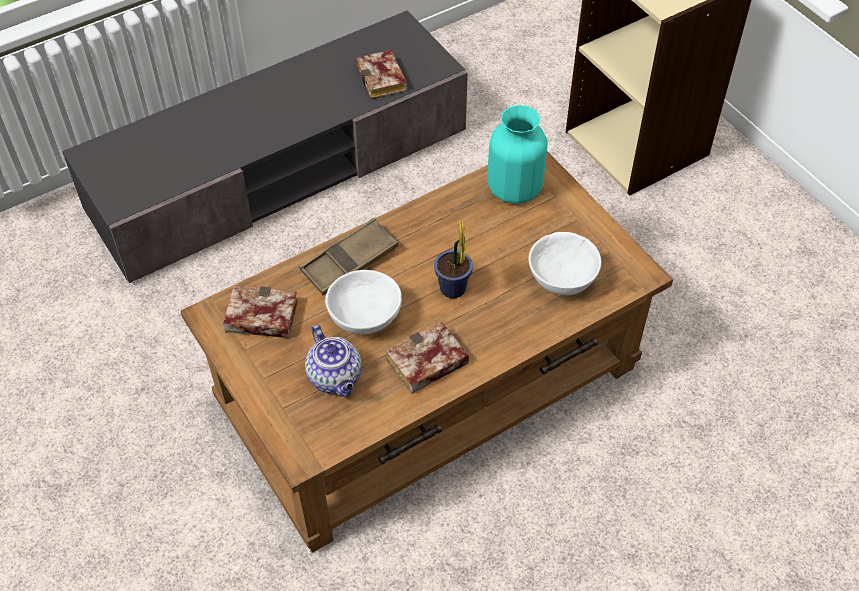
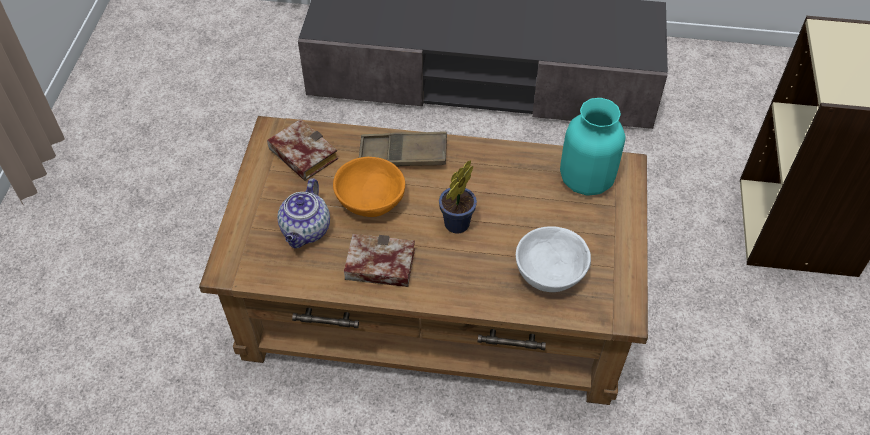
camera: 40 degrees right, 0 degrees up
white bowl [325,270,402,334] -> orange bowl [333,157,405,217]
book [356,50,407,99] -> none

